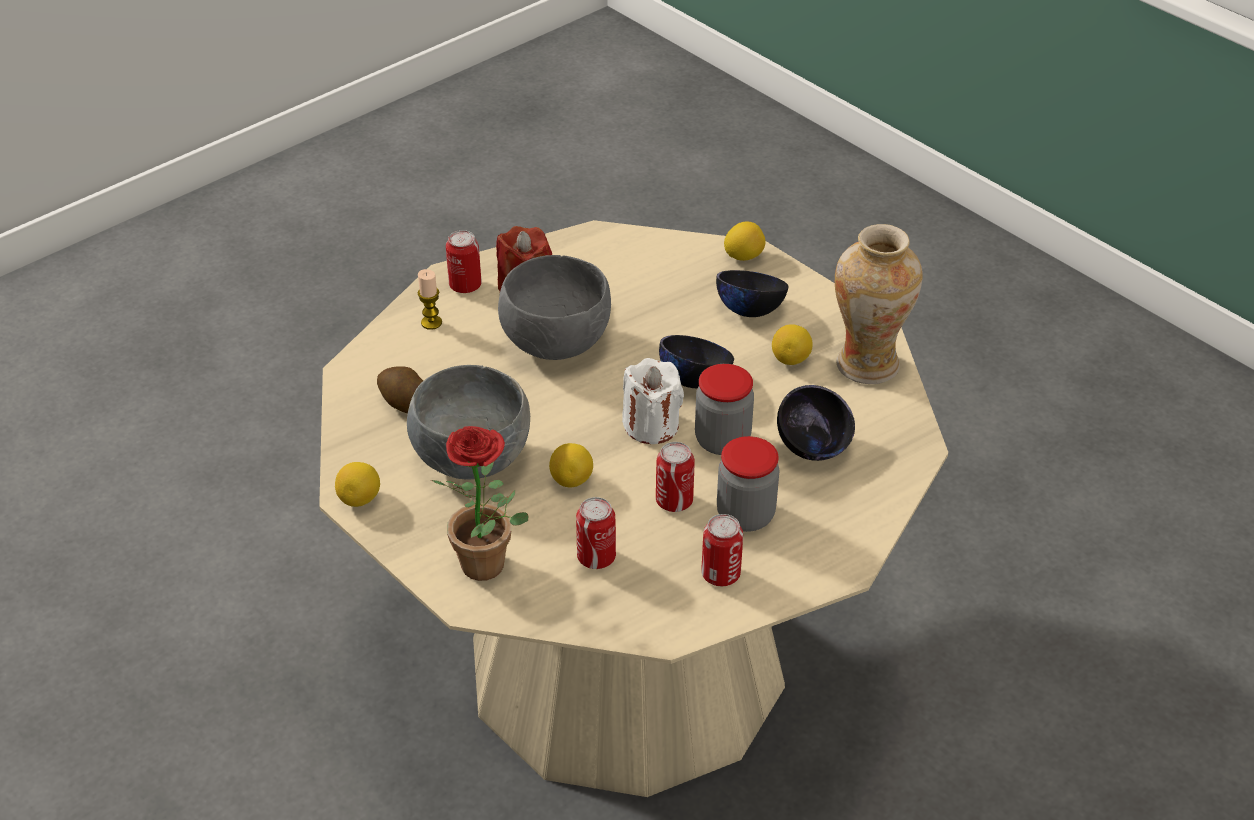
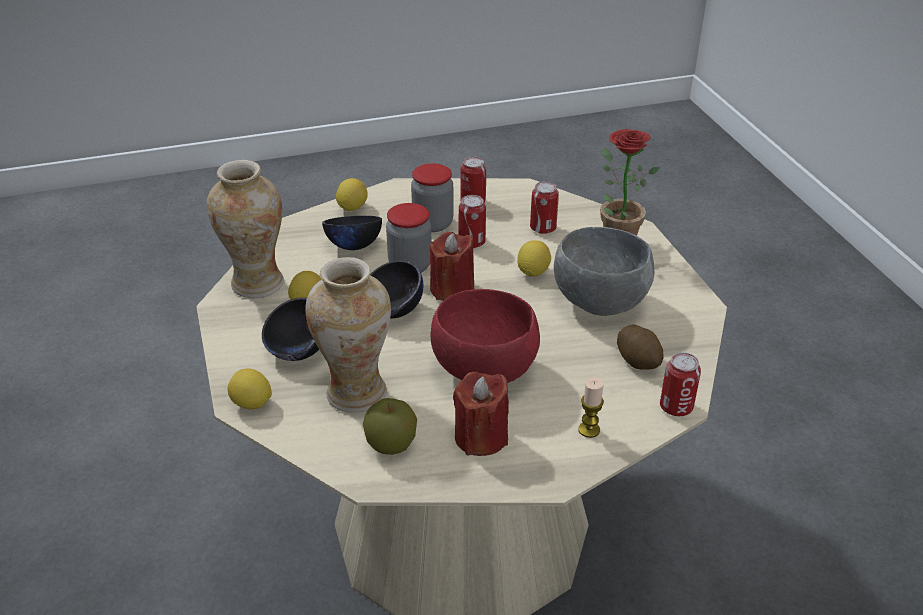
camera: 155 degrees left, 5 degrees down
lemon [335,462,380,507] -> lemon moved to [336,178,368,211]
can [446,230,482,293] -> can moved to [660,352,701,416]
grey bowl [498,255,611,360] -> red bowl [431,289,540,383]
white candle [622,358,684,444] -> red candle [430,232,474,301]
none -> vase [305,257,391,413]
none -> apple [363,398,417,455]

